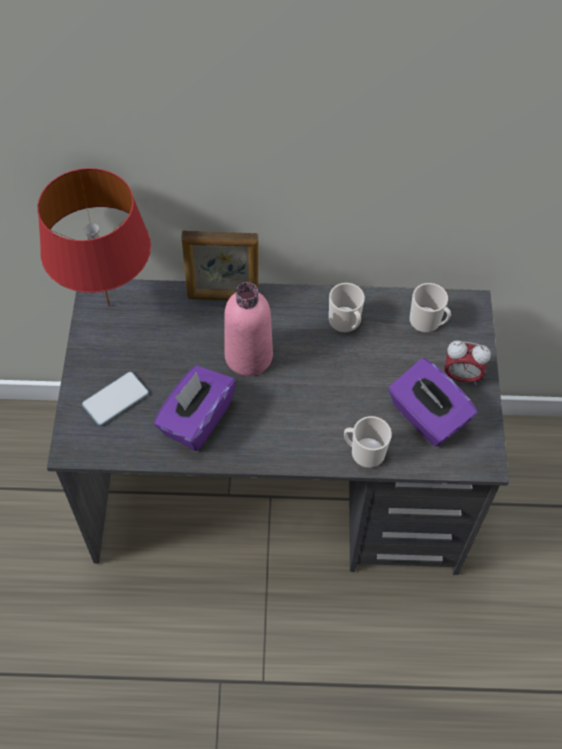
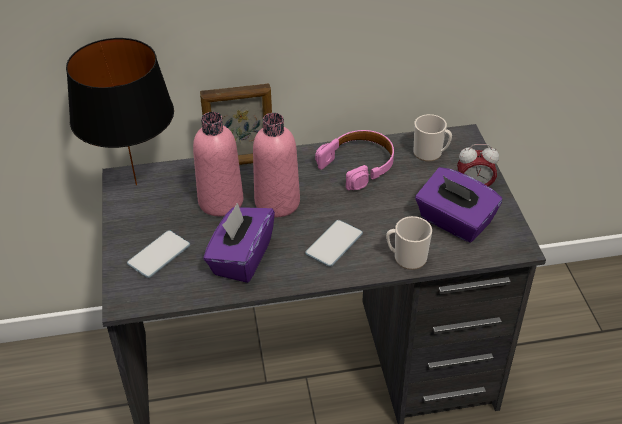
camera: 10 degrees left, 15 degrees down
red table lamp [37,168,151,306] -> black table lamp [66,38,174,185]
mug [329,283,365,333] -> pink headphones [315,130,394,190]
none -> pink bottle [193,112,243,216]
none -> phone [305,220,363,267]

